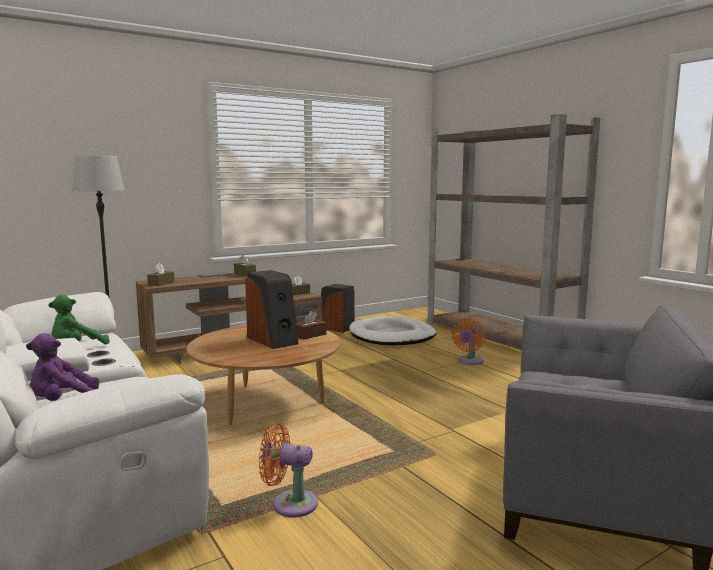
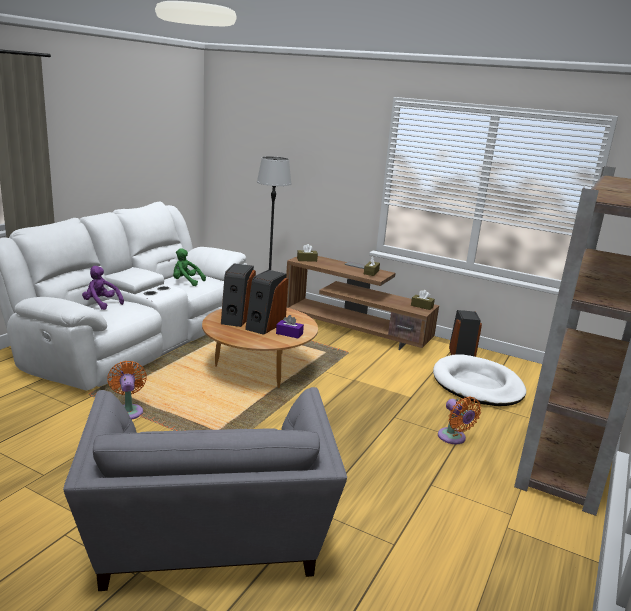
camera: 60 degrees right, 10 degrees up
brown tissue box [296,311,327,340] -> purple tissue box [276,315,304,339]
orange fan [452,318,485,365] -> orange fan turned 120 degrees counterclockwise [438,397,481,444]
none -> speaker [221,263,256,327]

